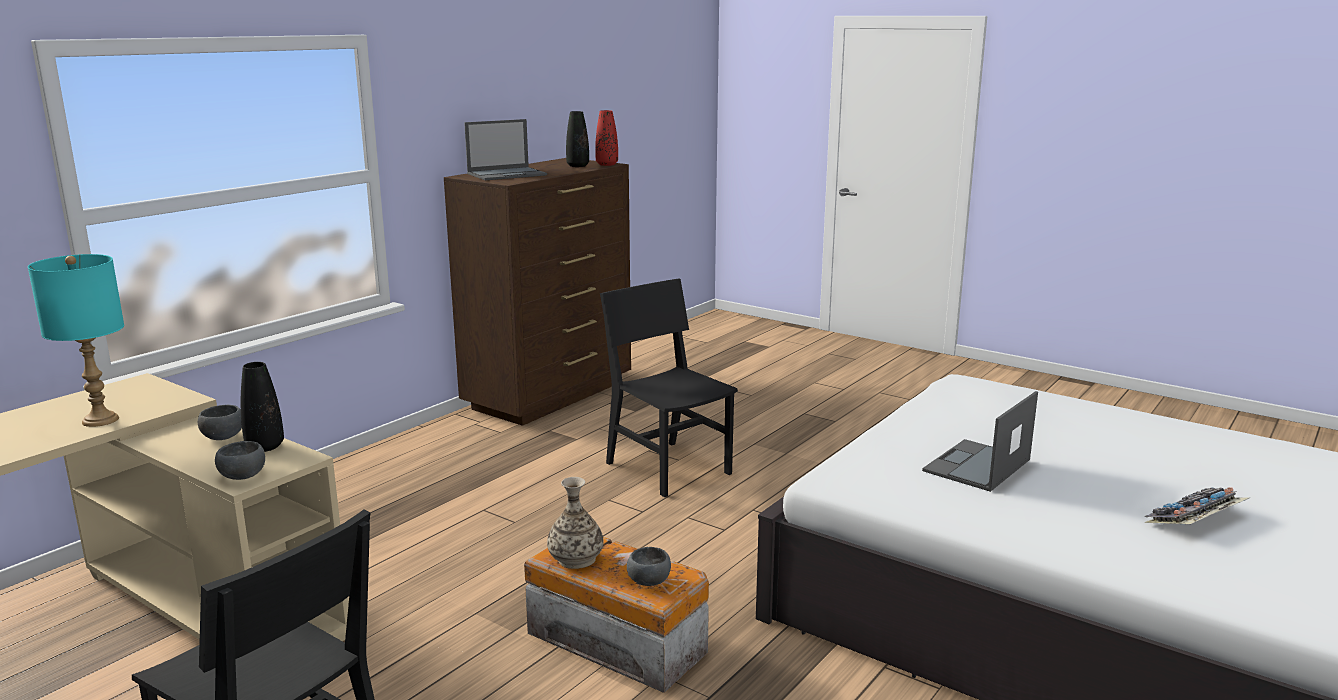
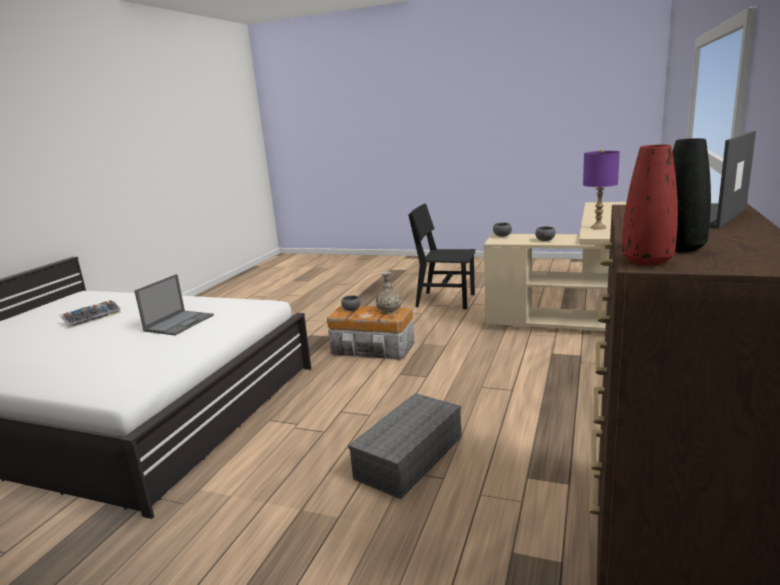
camera: 165 degrees right, 0 degrees up
turquoise table lamp [28,254,124,427] -> purple table lamp [583,149,620,230]
black vase [241,362,284,452] -> none
black chair [600,279,738,497] -> grey storage box [348,393,461,499]

